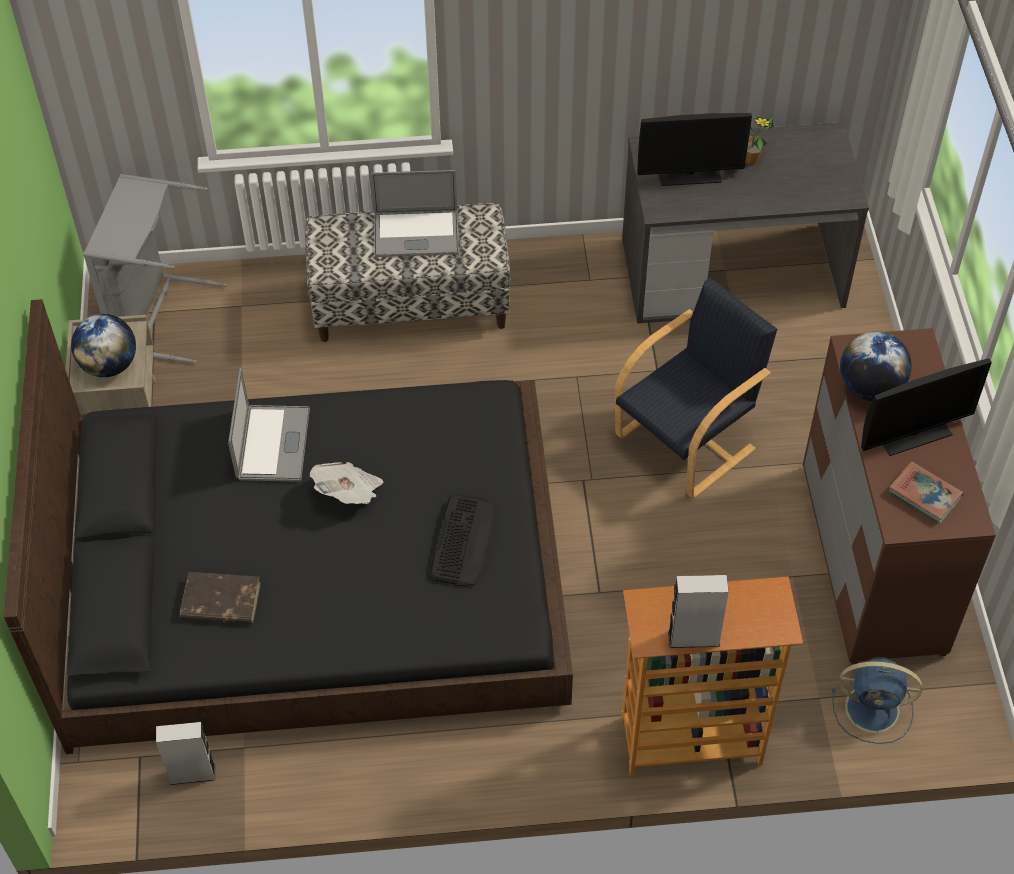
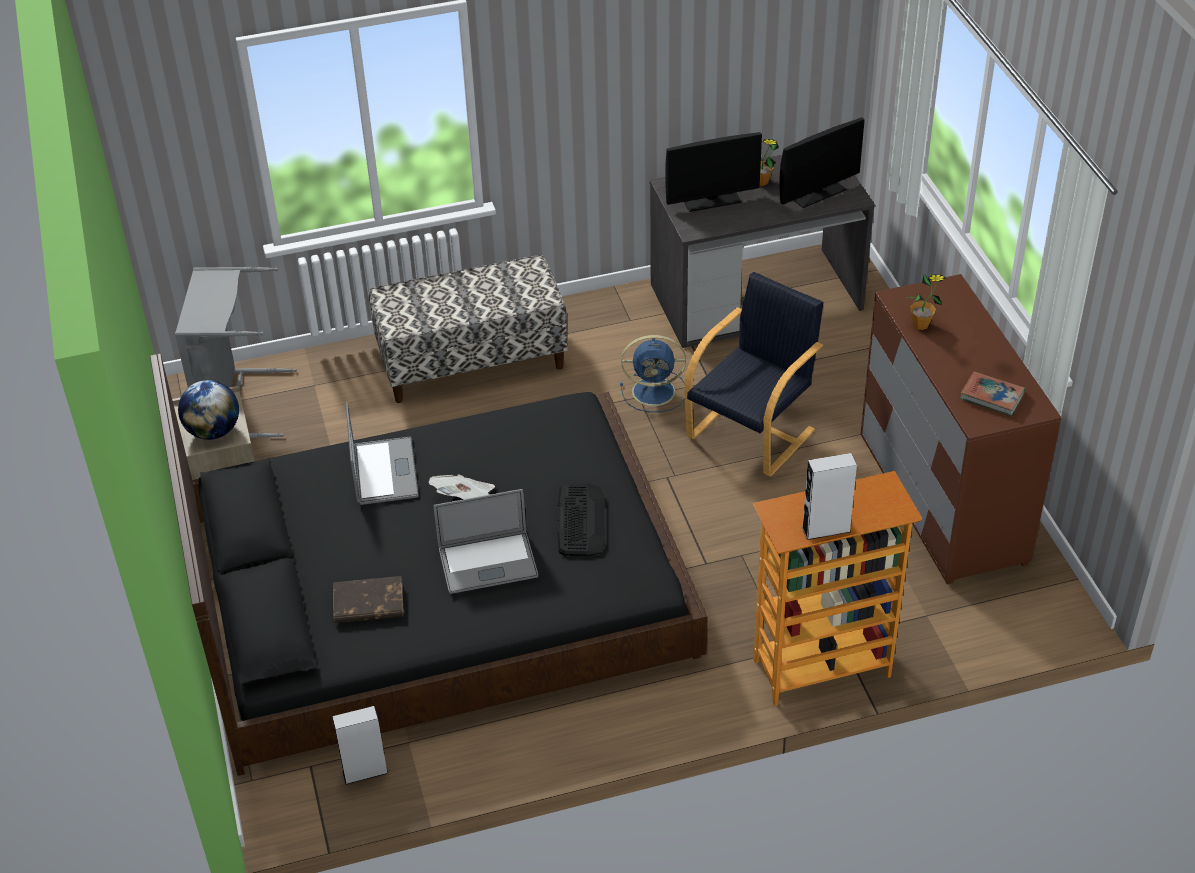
camera: 10 degrees left, 10 degrees down
laptop [371,170,459,257] -> laptop moved to [434,489,538,594]
blue fan [832,657,922,744] -> blue fan moved to [620,335,686,412]
globe [840,331,912,401] -> potted plant [906,274,946,330]
monitor [861,358,992,456] -> monitor moved to [779,117,865,208]

